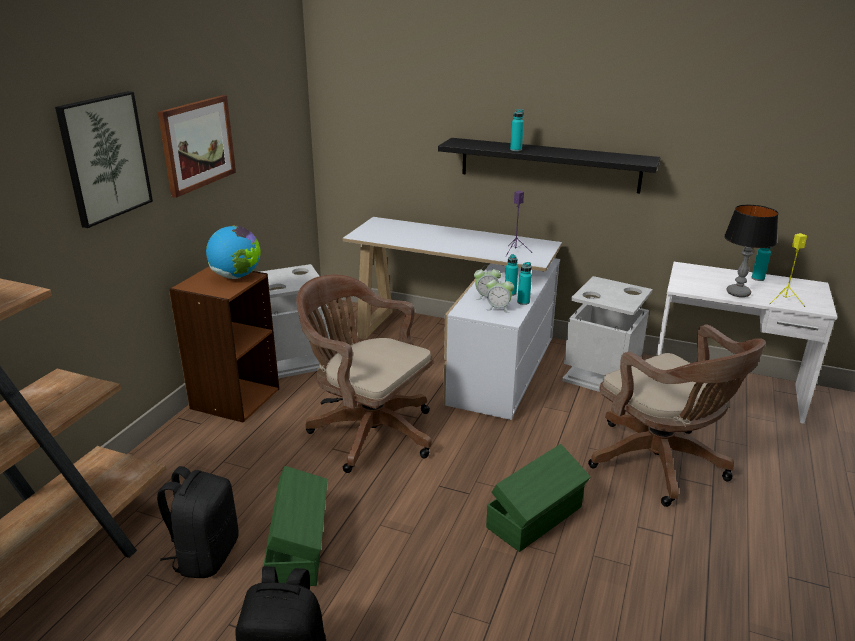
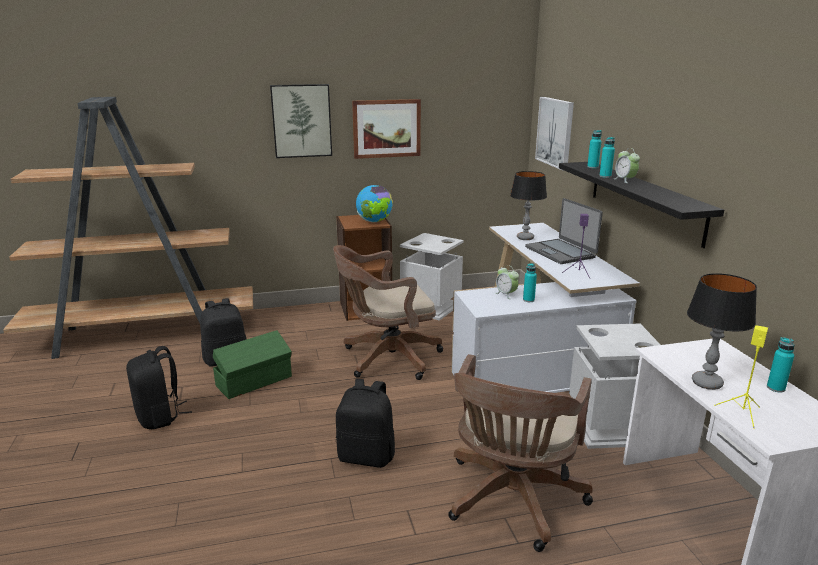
camera: 55 degrees right, 5 degrees down
brown office chair [296,274,433,473] -> brown office chair turned 105 degrees counterclockwise [333,245,443,380]
alarm clock [486,276,514,313] -> alarm clock moved to [615,148,640,183]
green storage box [486,444,591,552] -> black backpack [336,379,395,468]
turquoise bottle [517,262,532,305] -> turquoise bottle moved to [587,130,602,168]
none -> table lamp [510,171,547,240]
none -> laptop [525,198,603,264]
none -> picture [535,97,574,171]

